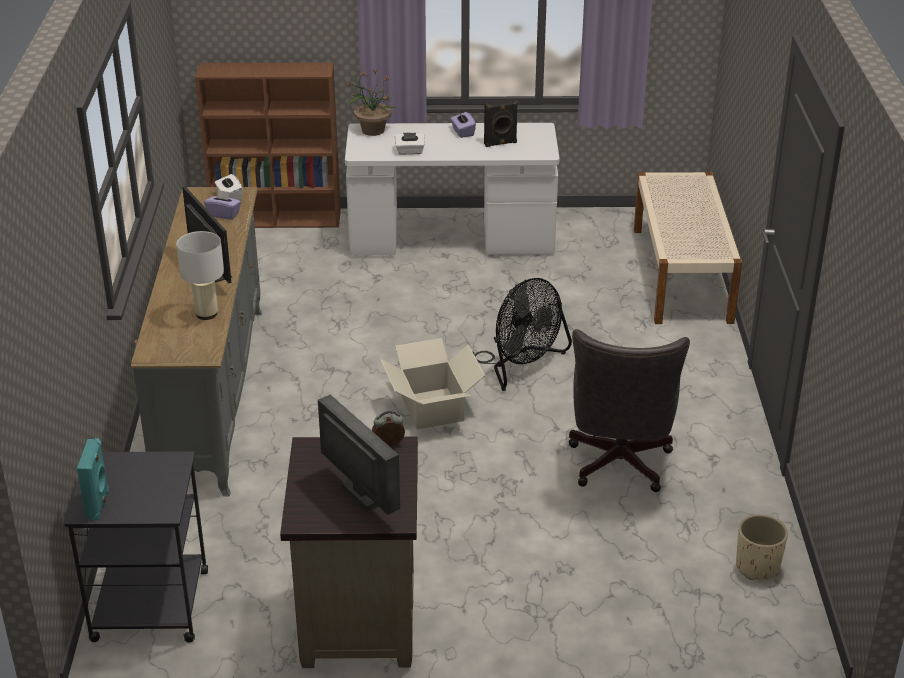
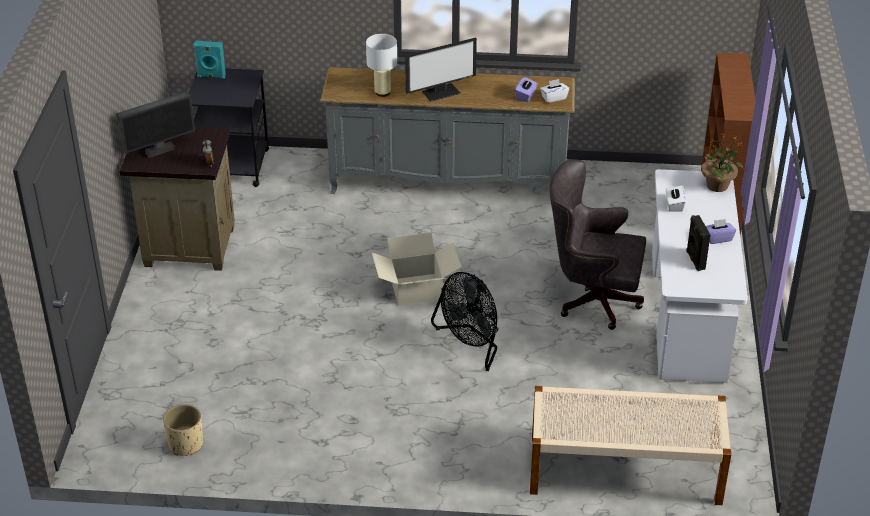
camera: 95 degrees right, 5 degrees up
grey office chair [569,329,690,492] -> grey office chair moved to [550,160,646,330]

